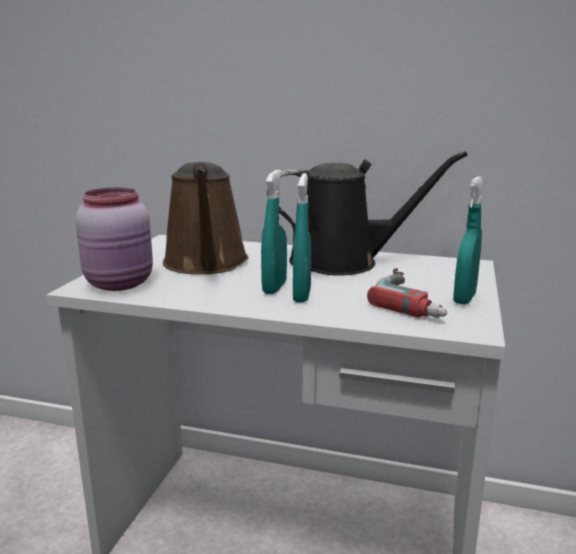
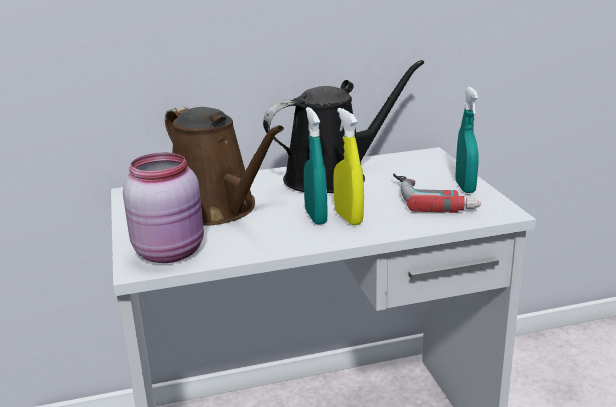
camera: 30 degrees left, 5 degrees up
turquoise spray bottle [293,173,311,303] -> yellow spray bottle [333,108,364,225]

